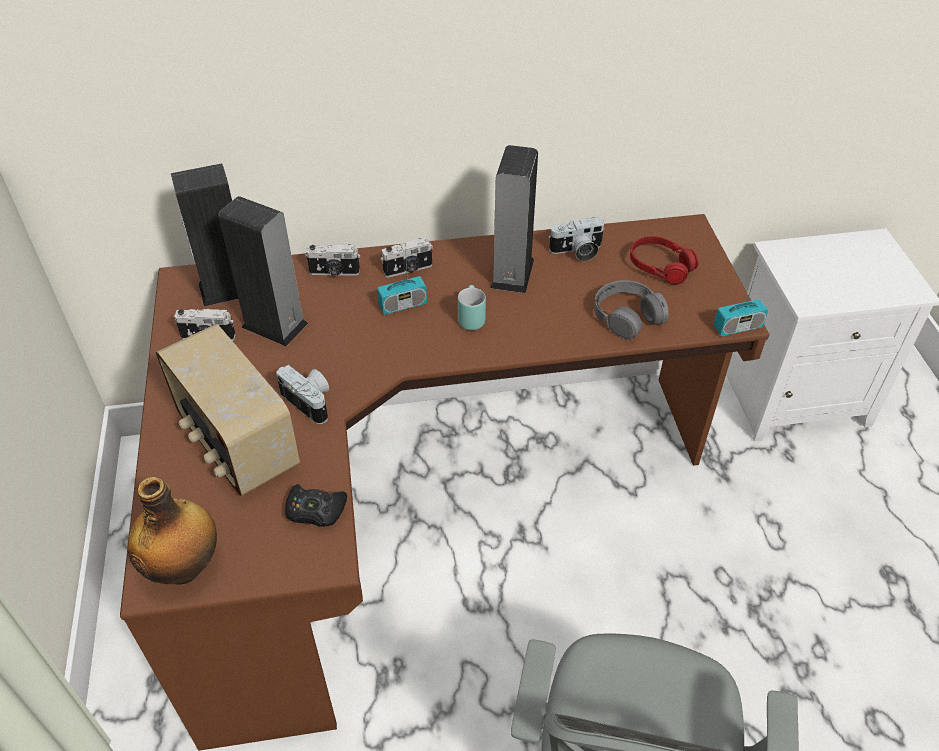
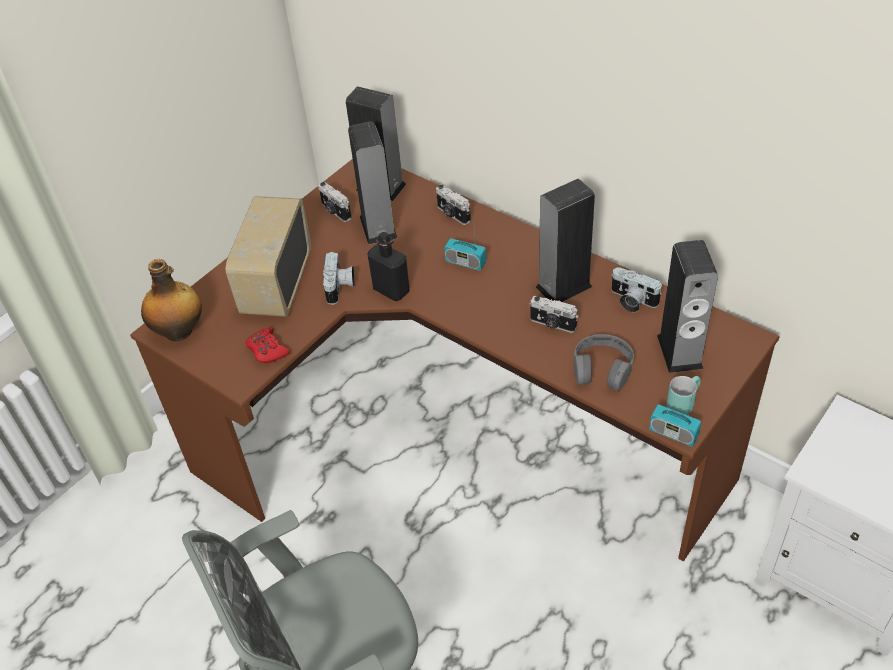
camera: 50 degrees right, 0 degrees up
black game controller [285,484,347,527] -> red game controller [245,327,290,363]
camera [381,237,433,278] -> camera moved to [530,296,579,333]
turquoise mug [458,285,486,330] -> turquoise mug moved to [667,376,701,415]
red headphones [630,236,699,285] -> speaker [657,240,718,373]
none -> black bottle [368,232,410,301]

